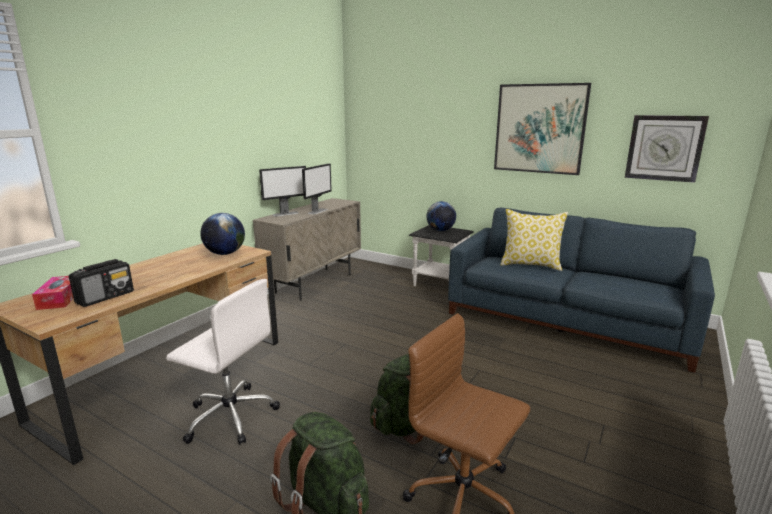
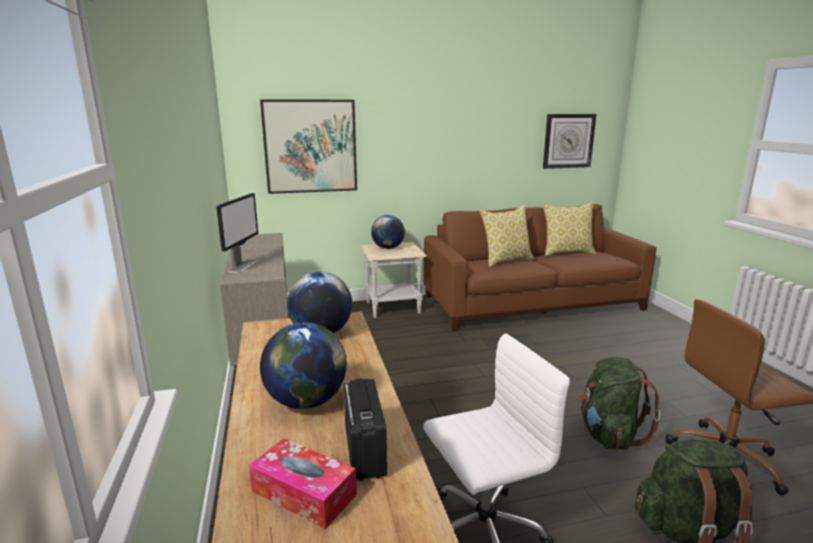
camera: 45 degrees left, 0 degrees up
monitor [302,163,332,214] -> none
black side table [409,225,474,286] -> beige side table [360,242,427,318]
blue sofa [448,208,715,373] -> brown sofa [424,204,656,331]
picture [494,83,591,175] -> picture moved to [260,99,357,194]
none -> globe [260,322,347,409]
none -> pillow [543,202,596,256]

